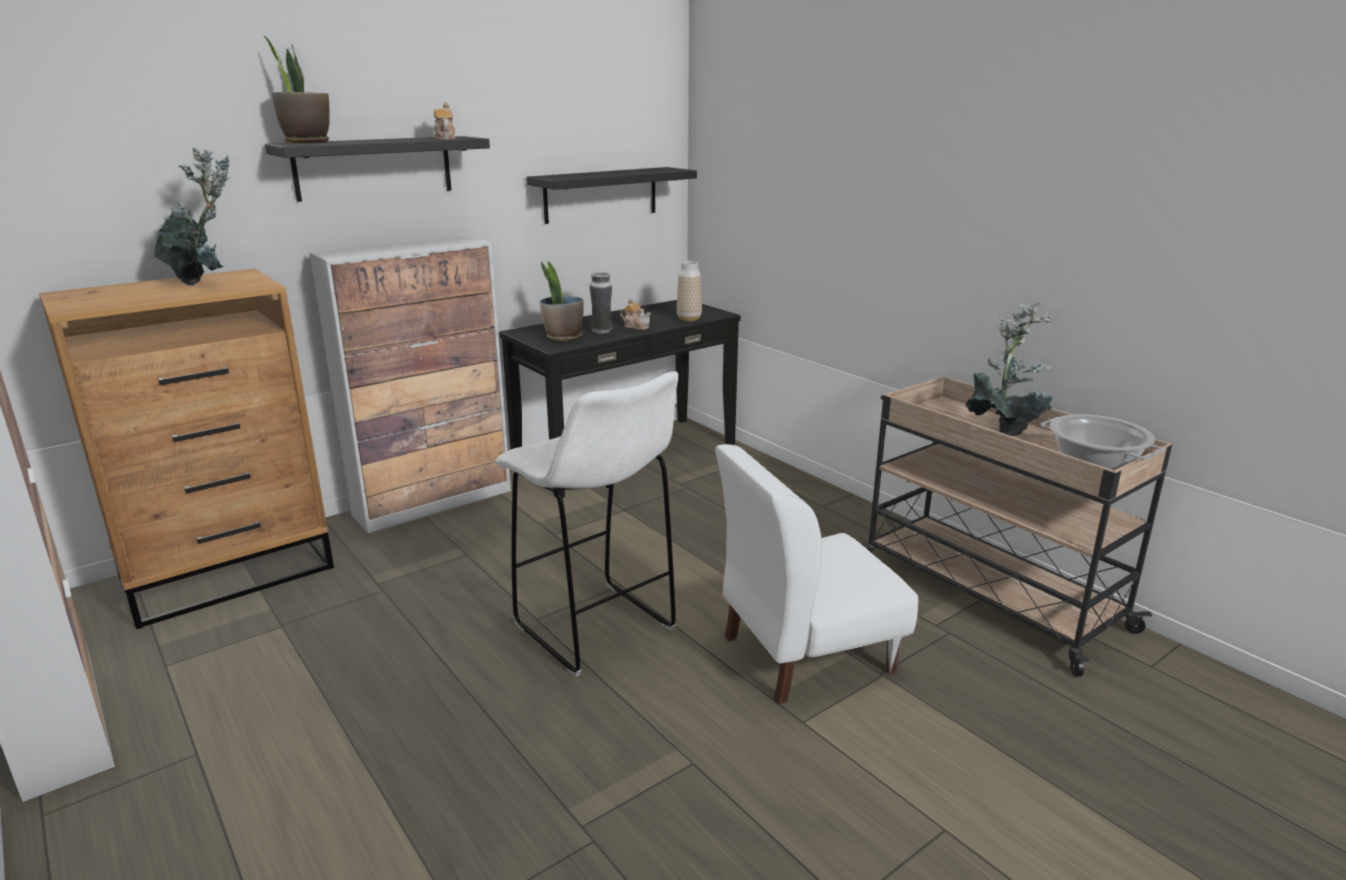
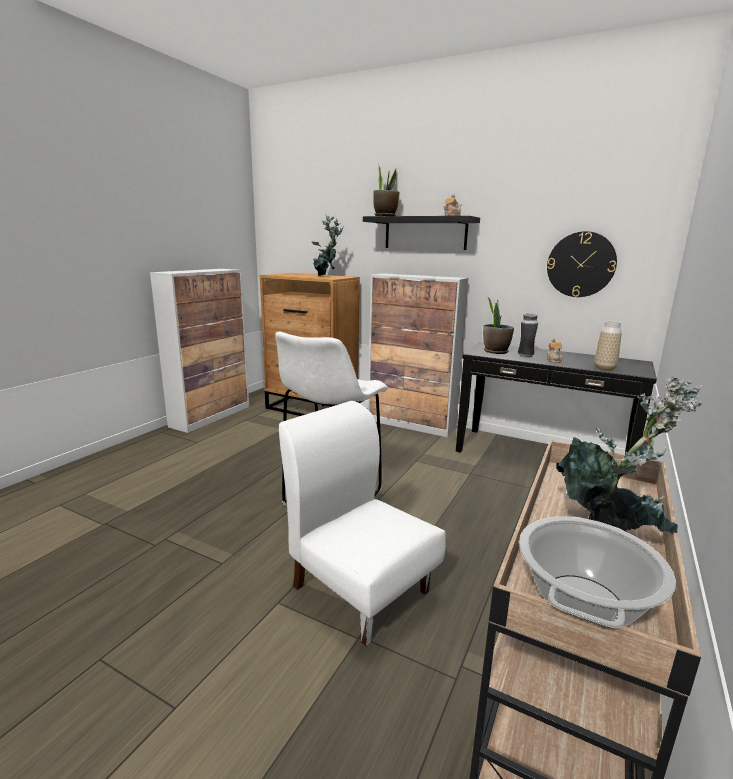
camera: 65 degrees right, 5 degrees down
black shelf [526,167,697,224] -> wall clock [547,231,617,297]

